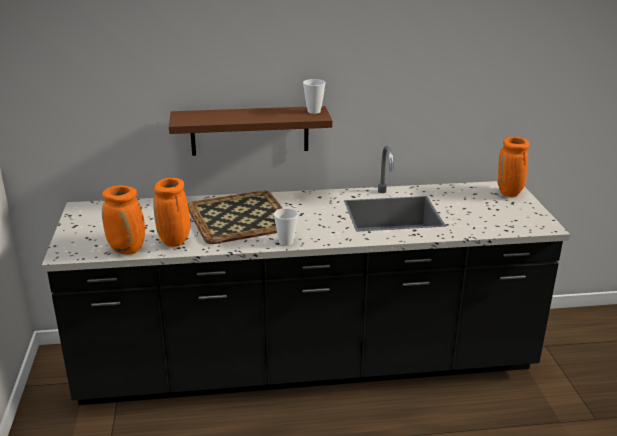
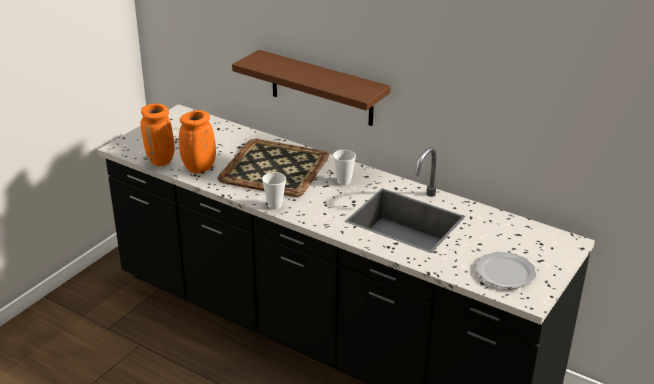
camera: 40 degrees right, 5 degrees up
cup [303,79,326,114] -> cup moved to [333,150,356,185]
orange vase [498,137,530,197] -> none
none -> plate [476,252,537,288]

